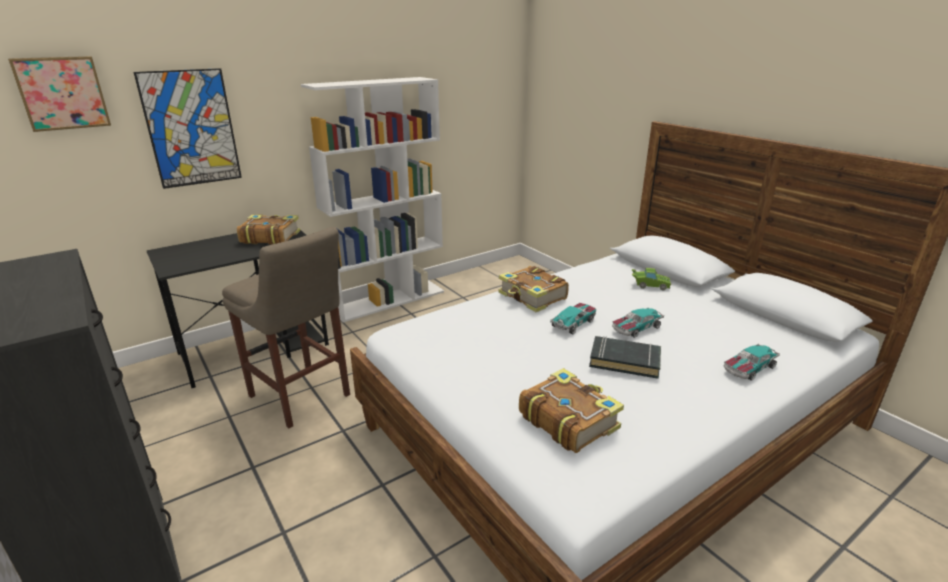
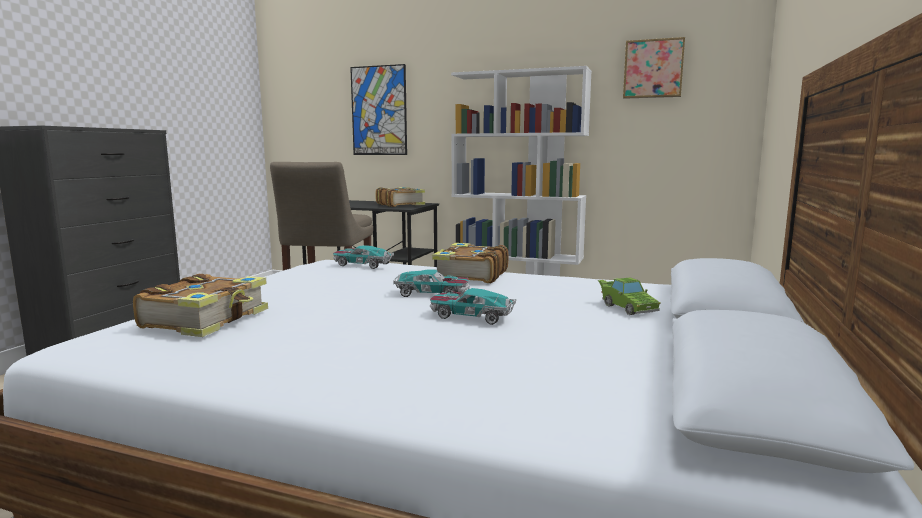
camera: 55 degrees right, 15 degrees down
picture [8,56,111,132] -> picture moved to [623,37,685,99]
black book [589,336,661,379] -> none
toy car [724,343,780,381] -> toy car moved to [333,245,394,269]

